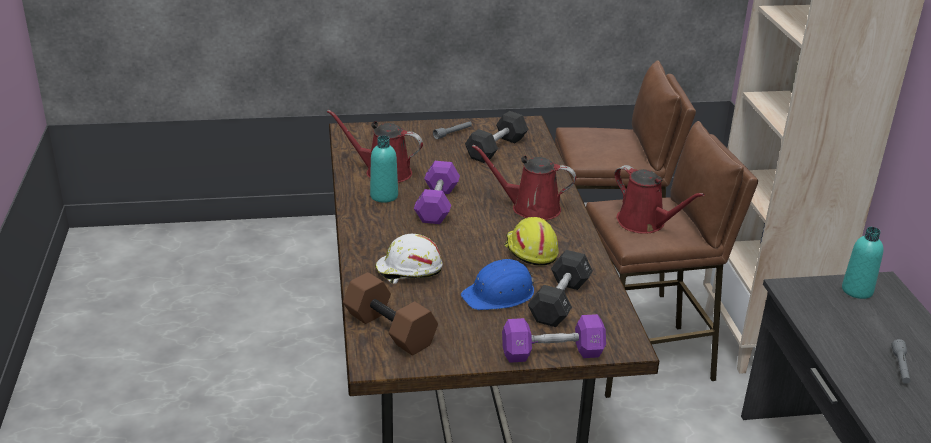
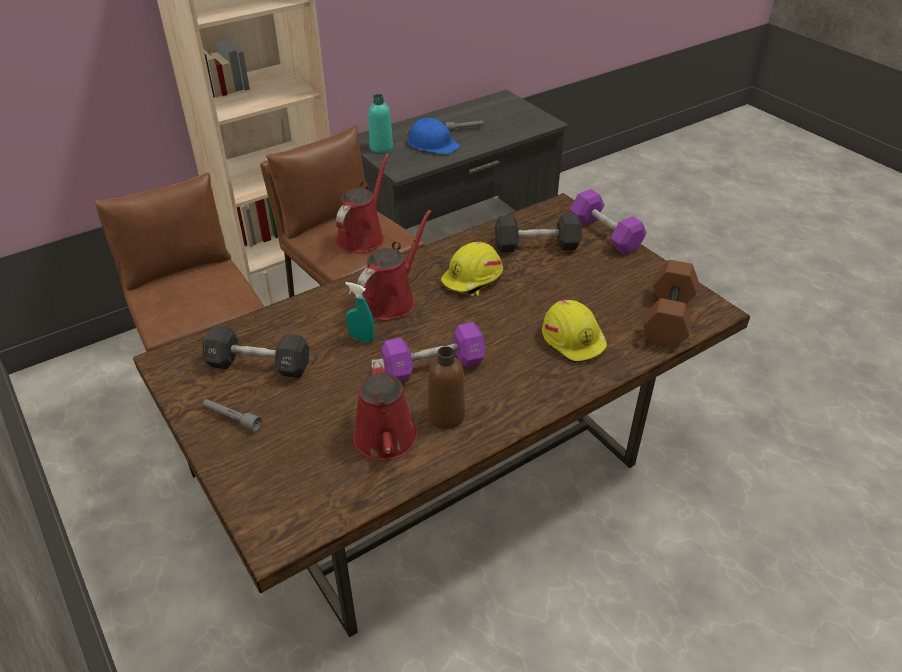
camera: 115 degrees left, 10 degrees up
turquoise bottle [370,136,398,203] -> brown bottle [428,346,465,429]
white hard hat [375,234,443,284] -> yellow hard hat [542,300,608,364]
blue hard hat [461,259,534,310] -> blue hard hat moved to [407,118,460,154]
red watering can [472,145,576,220] -> red watering can turned 135 degrees counterclockwise [357,210,432,321]
none -> turquoise spray bottle [345,282,374,343]

